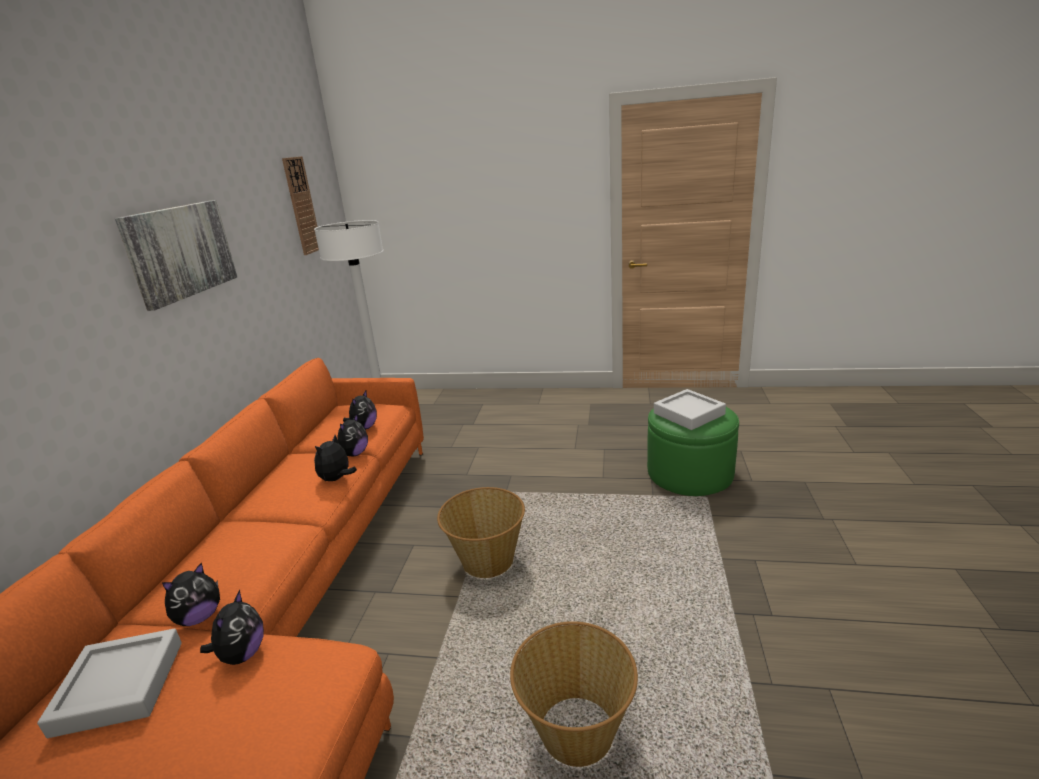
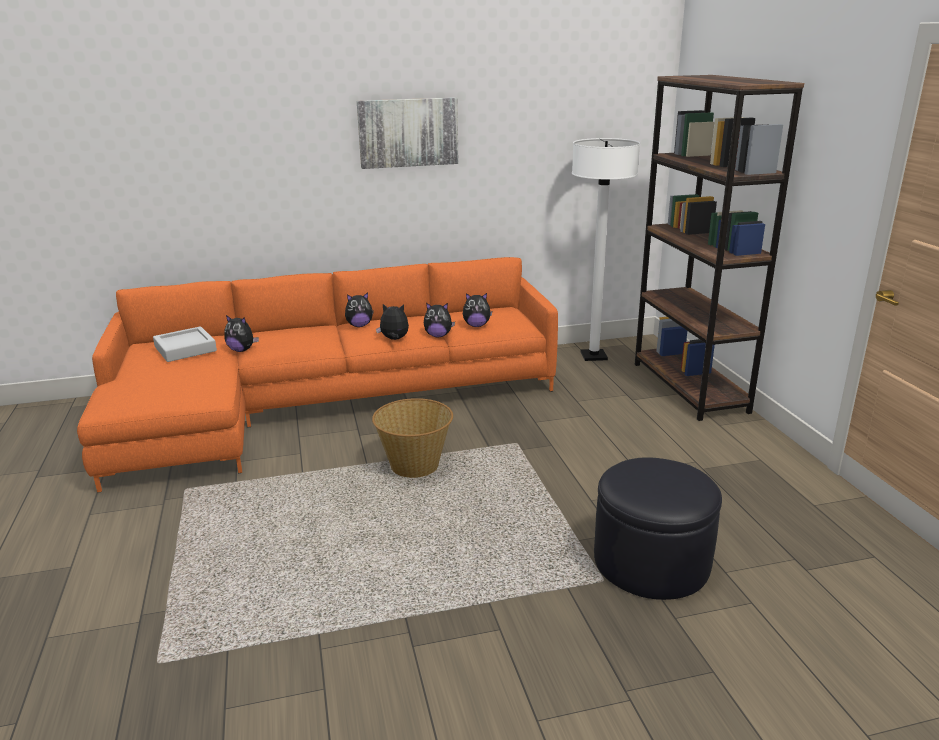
camera: 65 degrees right, 0 degrees up
plush toy [200,590,264,665] -> plush toy moved to [345,292,374,327]
wall clock [282,156,319,255] -> none
basket [510,621,638,767] -> none
green ottoman [647,407,739,496] -> black ottoman [594,457,722,600]
grey tray [654,389,726,430] -> none
none -> brown bookcase [635,75,804,421]

